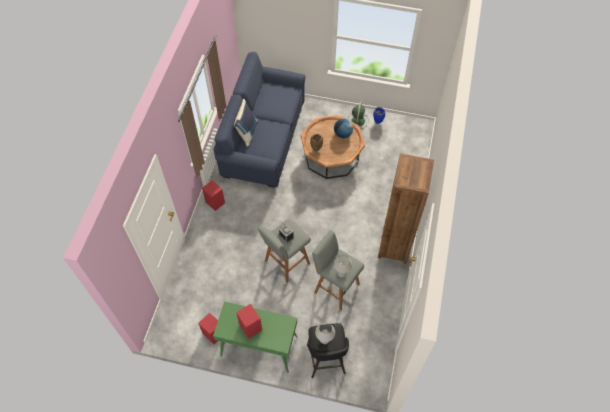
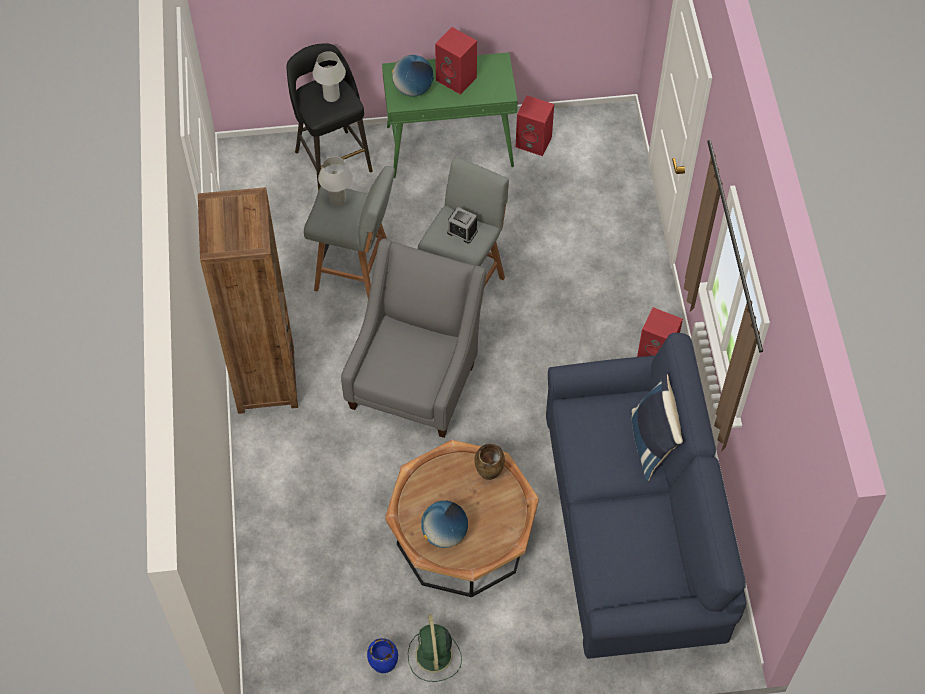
camera: 160 degrees right, 0 degrees up
none -> grey armchair [341,238,487,438]
none -> globe [392,55,433,97]

